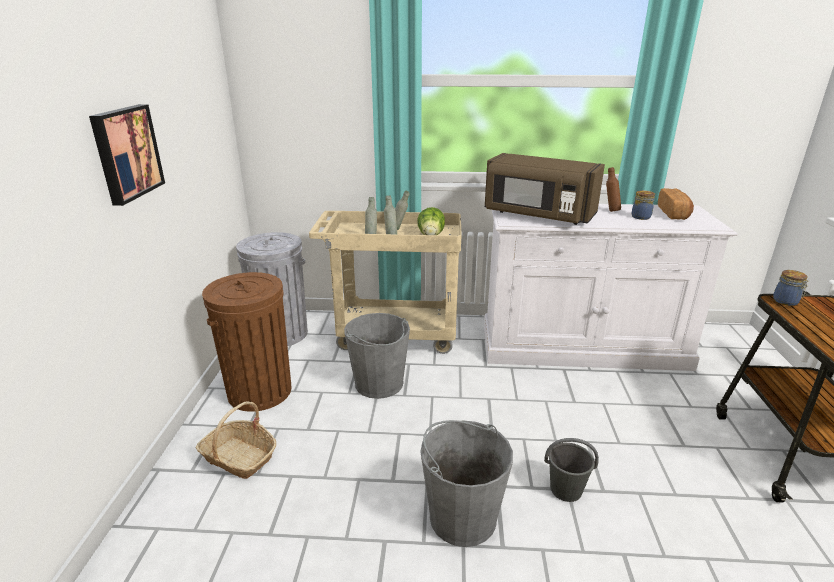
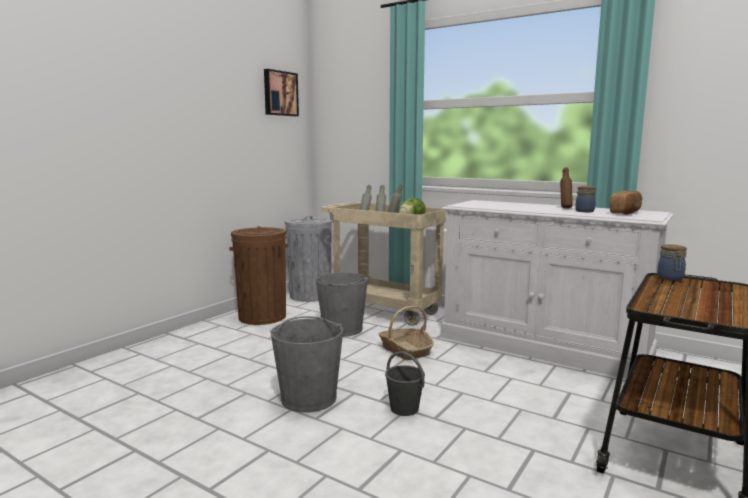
camera: 30 degrees right, 15 degrees down
picture [89,104,165,206] -> picture moved to [264,69,299,116]
basket [196,402,276,479] -> basket moved to [378,306,434,360]
brown microwave [485,153,605,225] -> none

